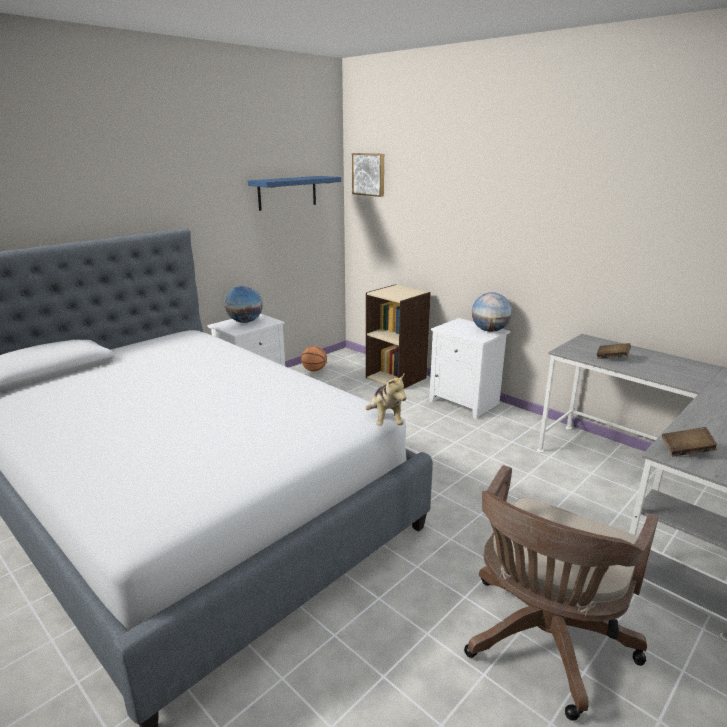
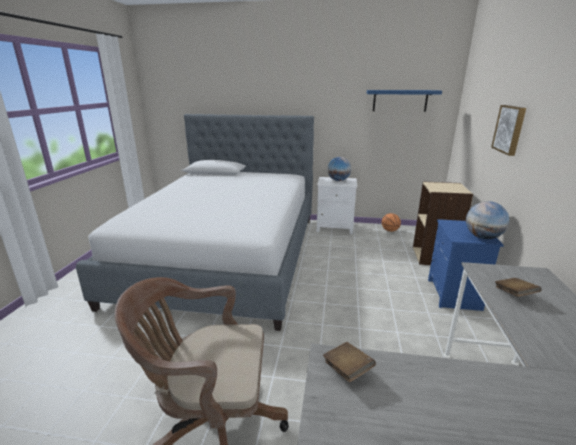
camera: 55 degrees right, 0 degrees up
picture [352,153,384,197] -> picture moved to [491,105,526,156]
plush toy [365,374,406,426] -> none
white nightstand [429,318,510,419] -> blue nightstand [428,219,504,311]

